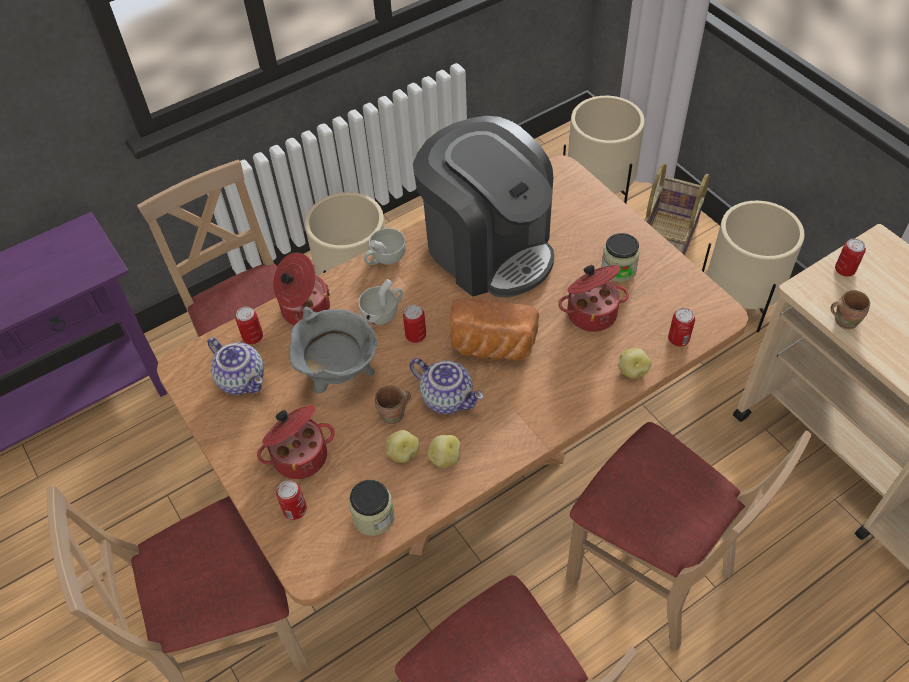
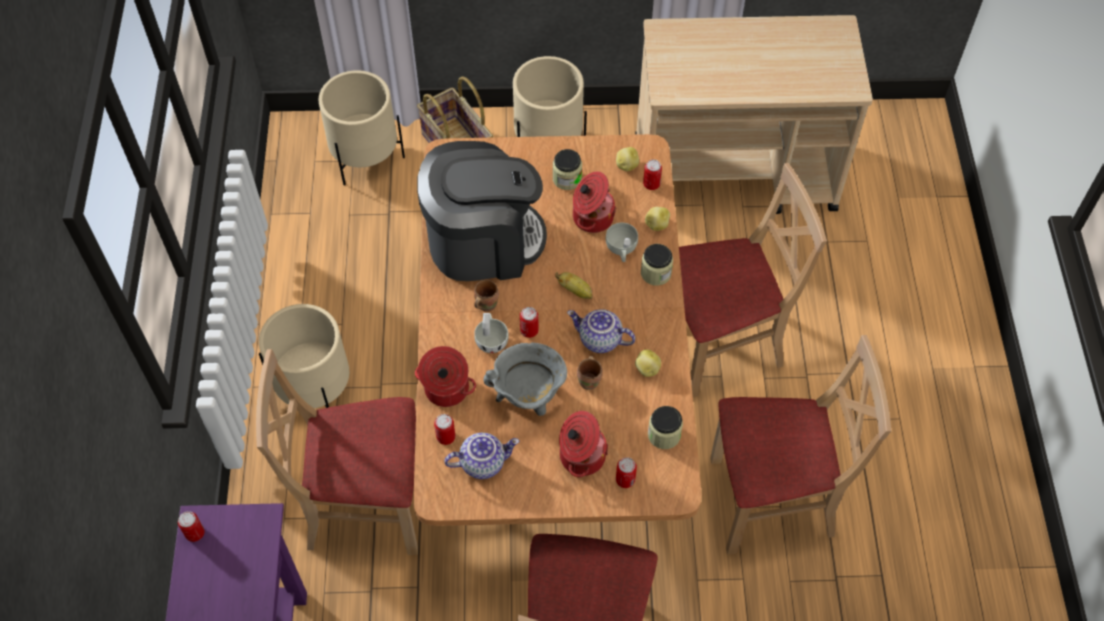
camera: 60 degrees left, 5 degrees up
white cup [364,228,406,265] -> white cup moved to [606,223,638,262]
potato [386,430,419,463] -> potato moved to [616,147,639,171]
teapot [409,358,484,414] -> teapot turned 135 degrees counterclockwise [567,309,635,353]
bread [450,299,539,361] -> banana [555,272,593,299]
brown mug [831,290,870,330] -> brown mug moved to [474,280,499,312]
can [835,239,866,276] -> can moved to [178,511,204,542]
none -> jar [641,244,673,286]

